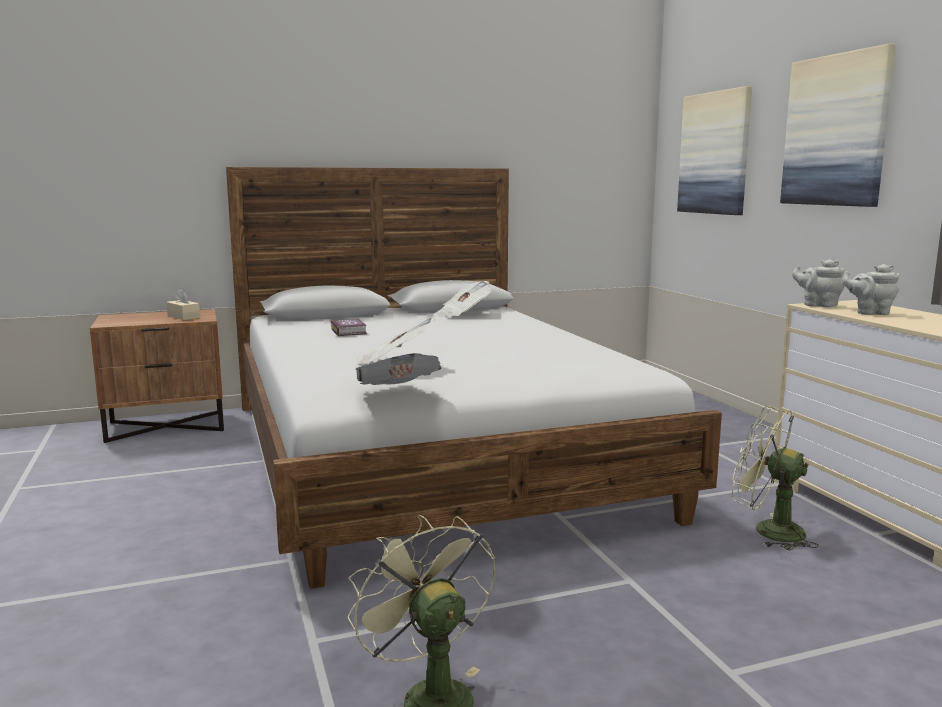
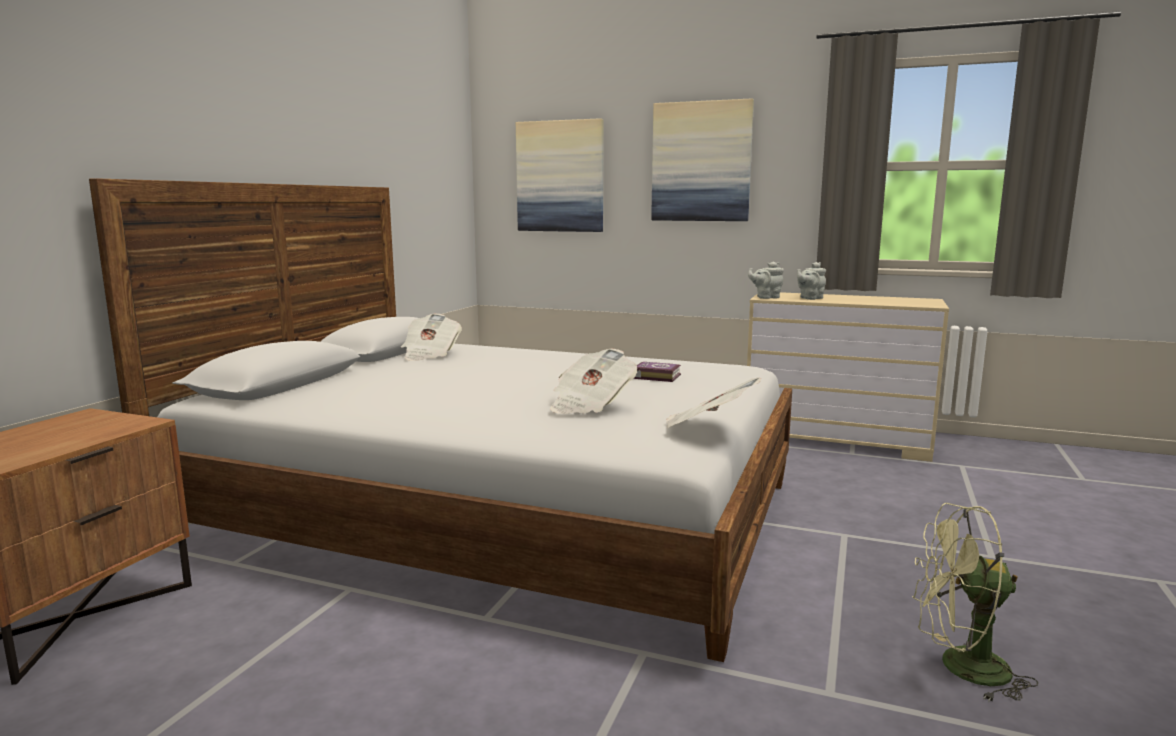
camera: 50 degrees left, 0 degrees up
beige tissue box [166,289,200,320] -> none
book [331,319,367,336] -> book moved to [633,362,681,382]
green fan [732,406,819,550] -> none

